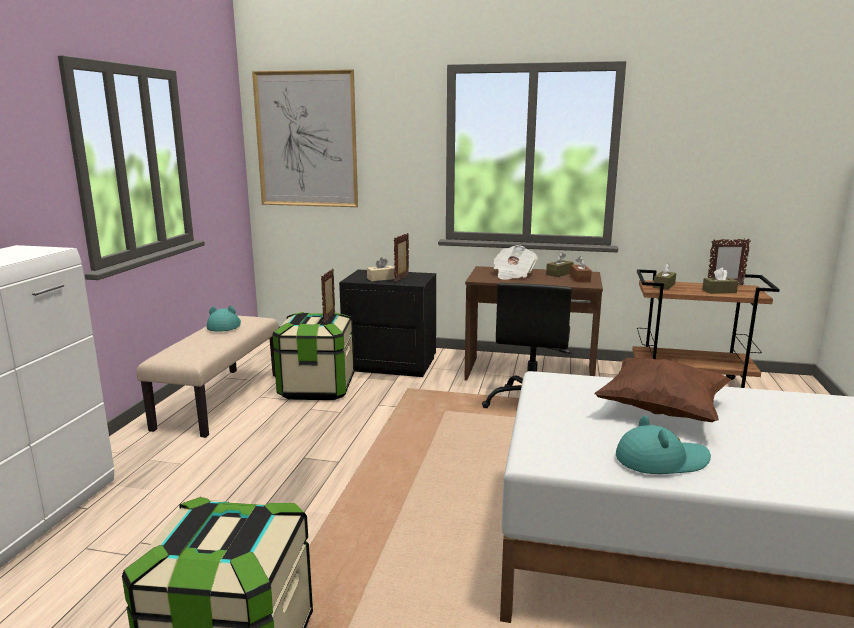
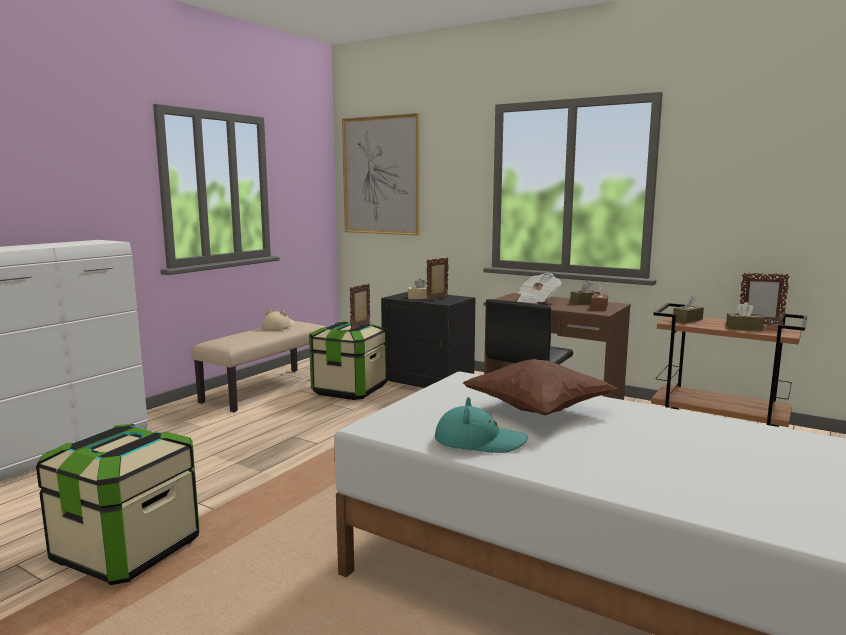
camera: 20 degrees right, 5 degrees down
turquoise hat [207,306,241,332] -> beige hat [262,309,295,330]

